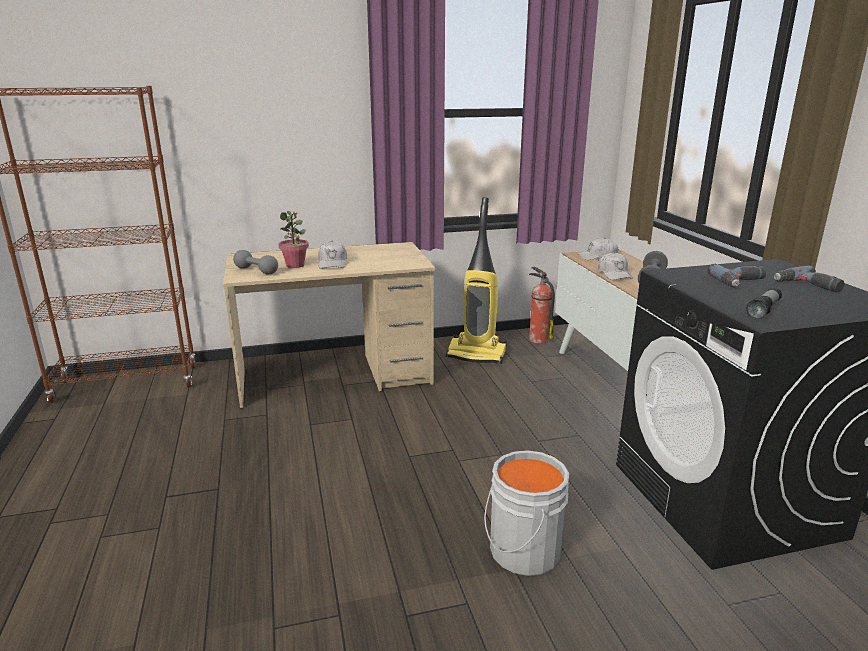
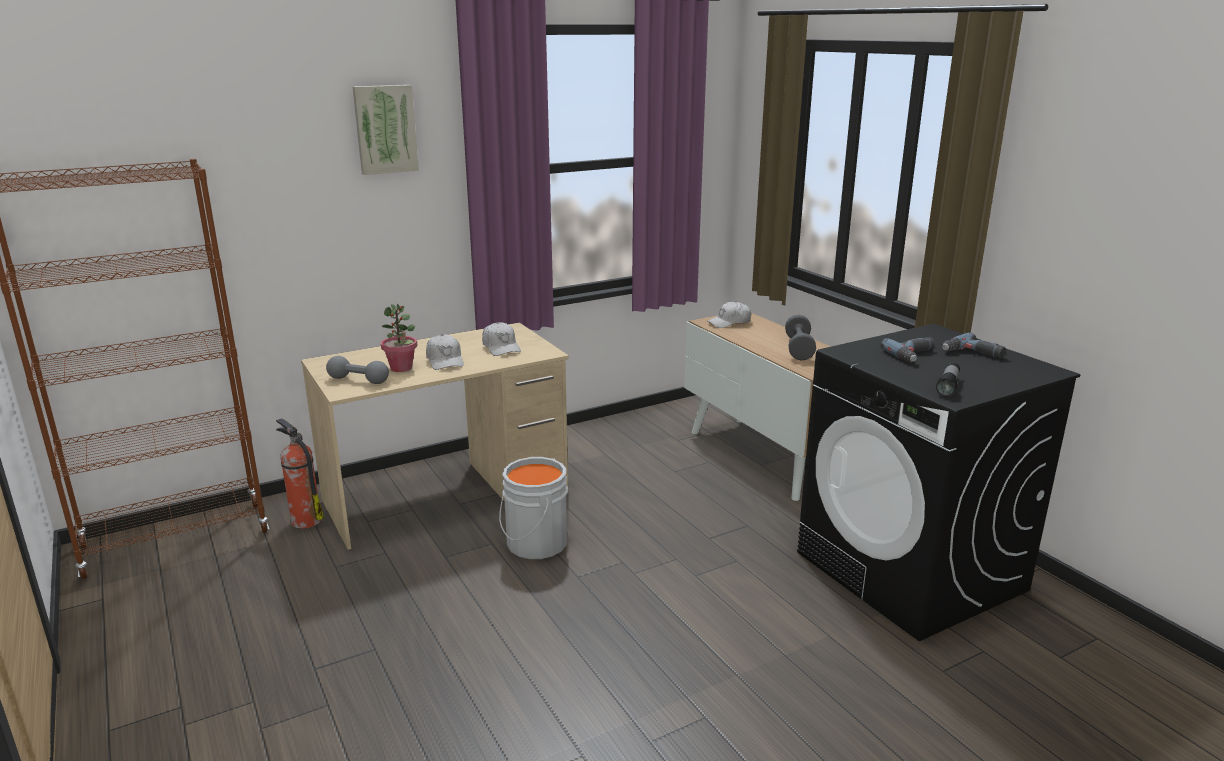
camera: 15 degrees left, 0 degrees up
vacuum cleaner [446,197,506,364] -> none
grey bucket [484,450,569,576] -> grey bucket moved to [499,457,568,559]
fire extinguisher [529,266,555,344] -> fire extinguisher moved to [276,418,324,529]
white cap [598,252,633,280] -> white cap moved to [482,322,521,356]
none -> picture [353,85,419,175]

